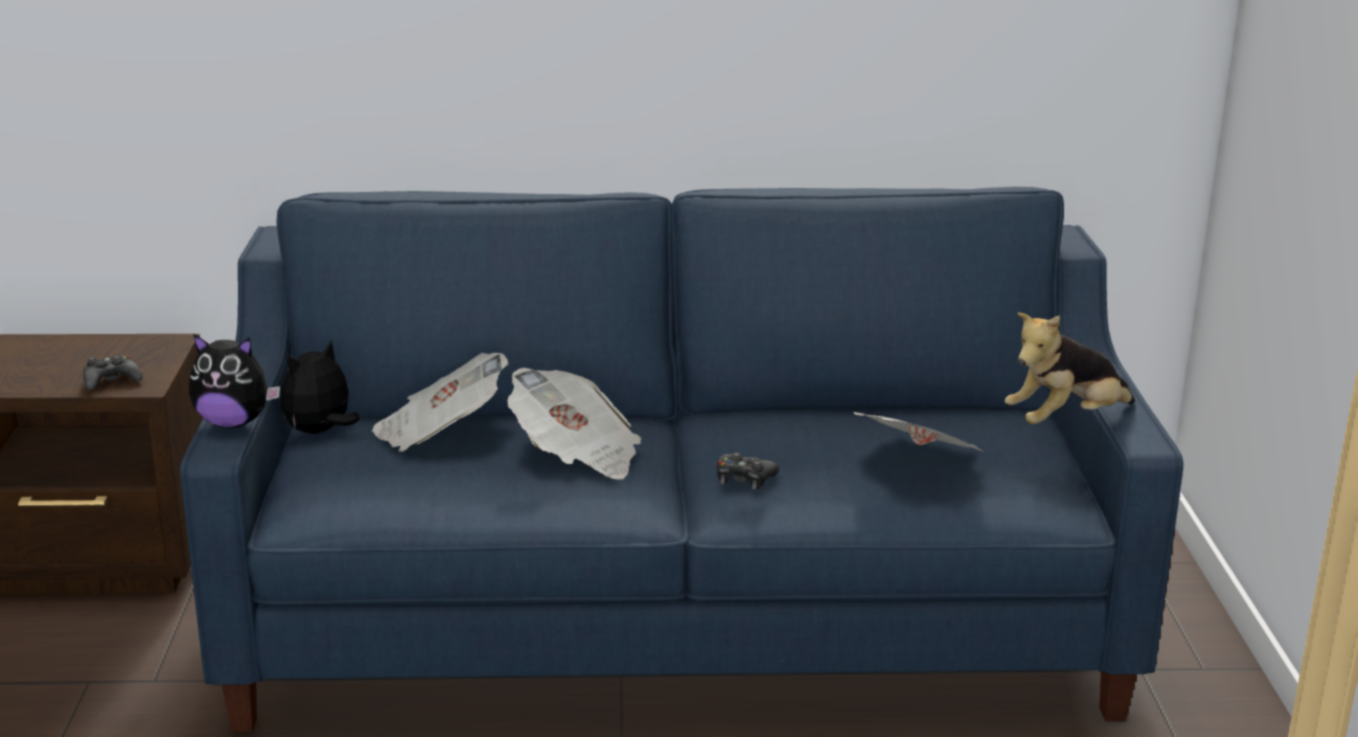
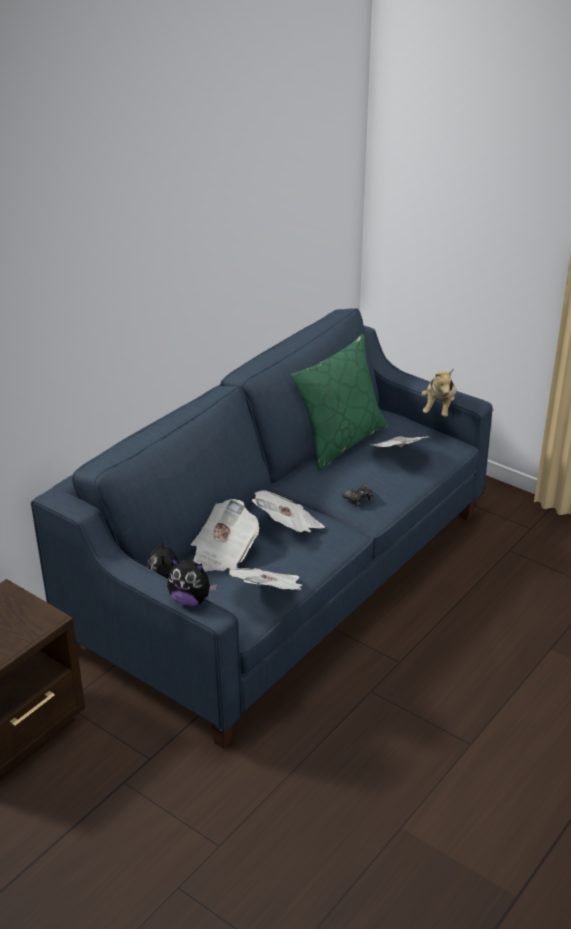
camera: 50 degrees left, 10 degrees up
black game controller [83,355,143,390] -> none
plush toy [189,334,280,428] -> plush toy turned 60 degrees clockwise [167,557,217,606]
none -> newspaper [229,568,303,590]
none -> green pillow [291,334,388,471]

